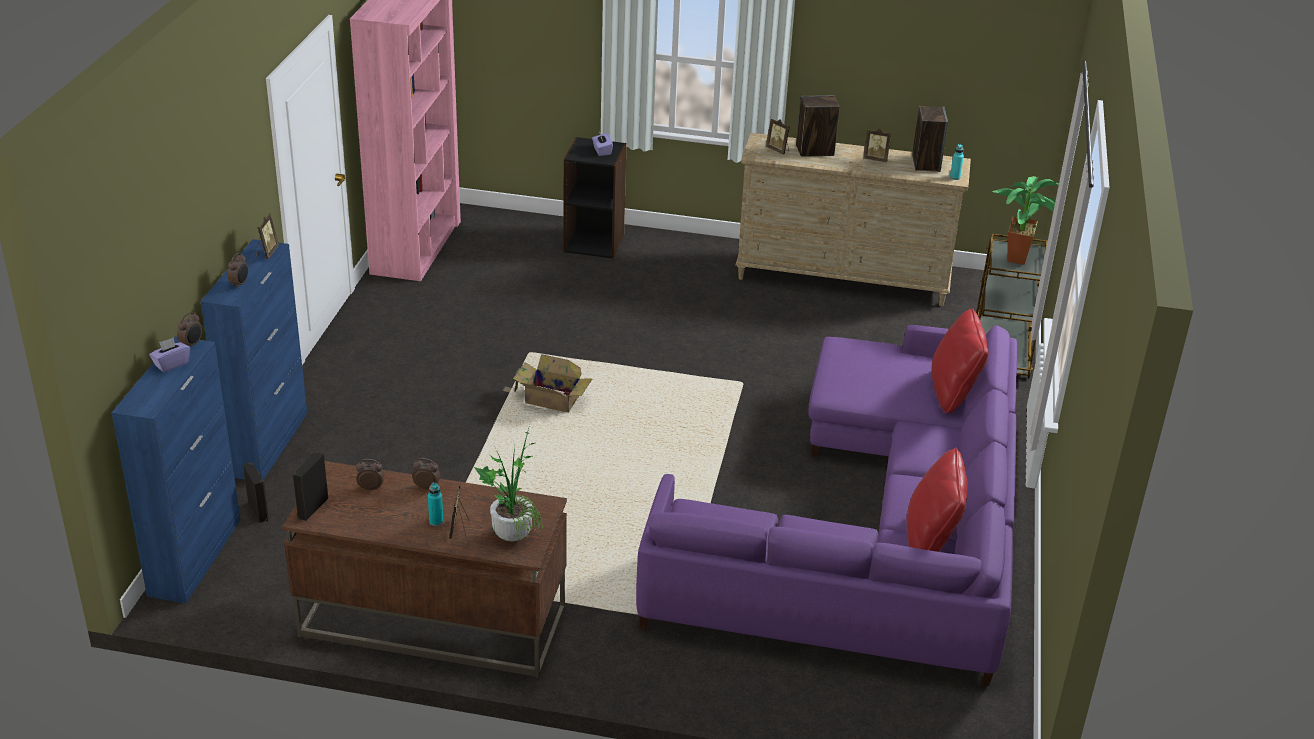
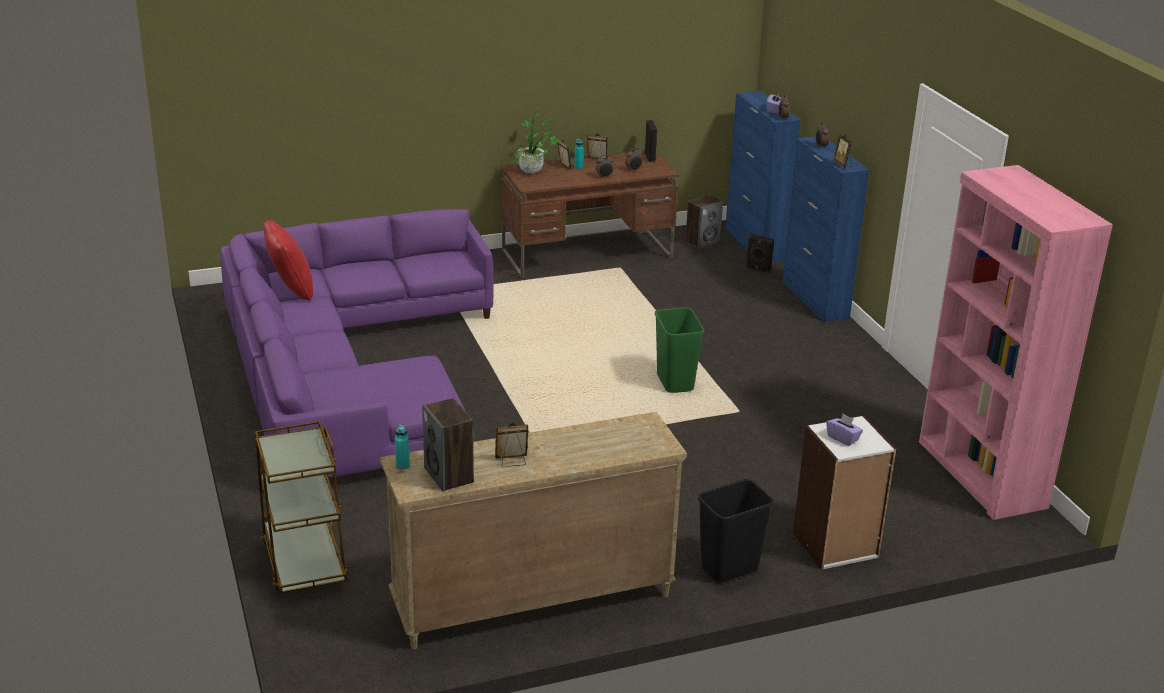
camera: 150 degrees right, 5 degrees down
cardboard box [502,354,592,413] -> green trash can [655,307,704,393]
black bookcase [563,137,627,259] -> white bookcase [793,416,896,570]
picture frame [766,118,790,155] -> picture frame moved to [587,133,608,163]
speaker [796,95,840,157] -> speaker moved to [685,195,723,249]
red pillow [931,308,989,414] -> none
potted plant [992,176,1059,265] -> none
none -> black trash can [698,479,774,582]

